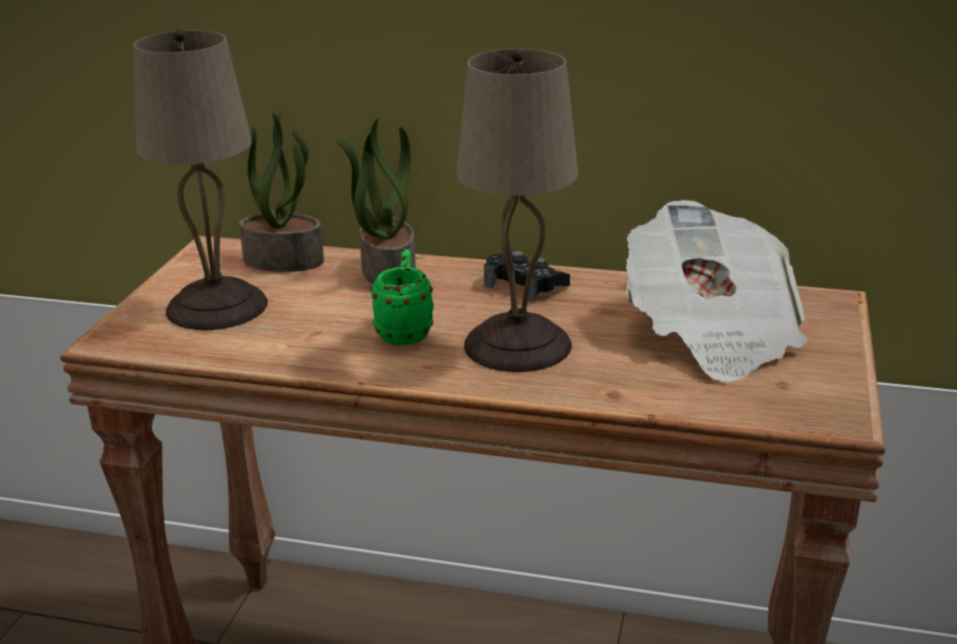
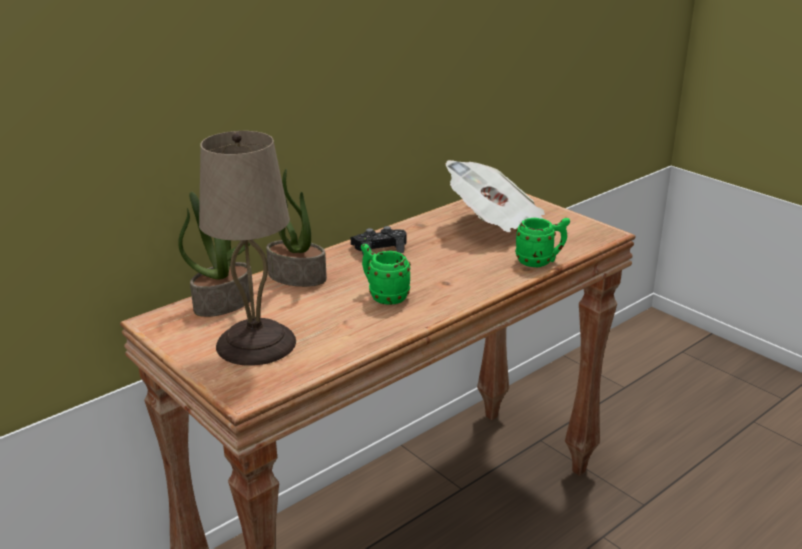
camera: 55 degrees left, 0 degrees up
beige table lamp [456,49,578,372] -> none
none -> green mug [515,218,570,267]

